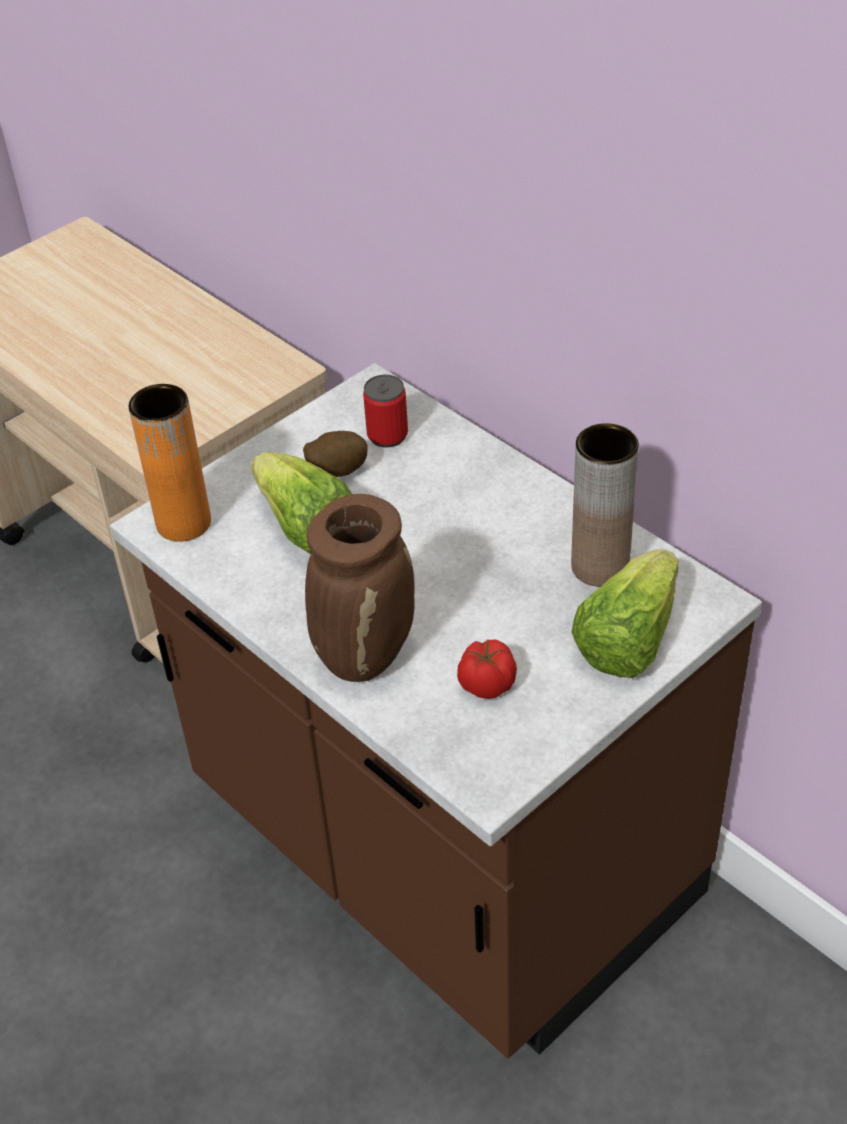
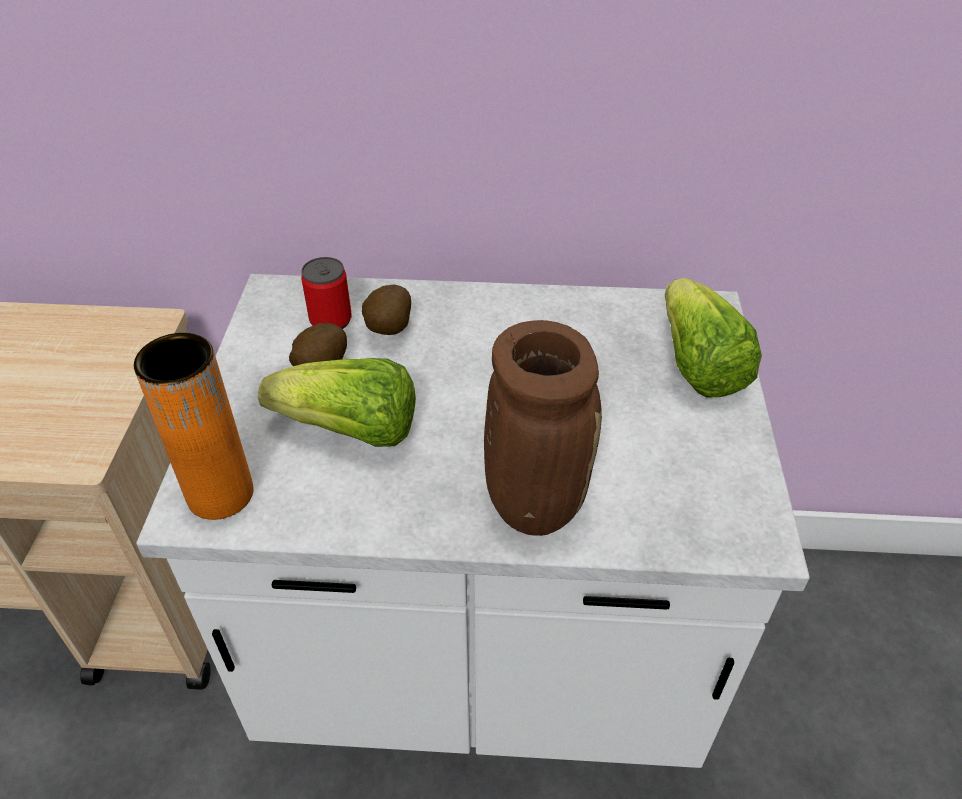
camera: 45 degrees left, 0 degrees up
brown counter [110,363,762,1059] -> white counter [136,274,810,768]
tomato [457,640,517,699] -> none
brown vase [571,423,639,587] -> none
none -> potato [362,285,411,335]

